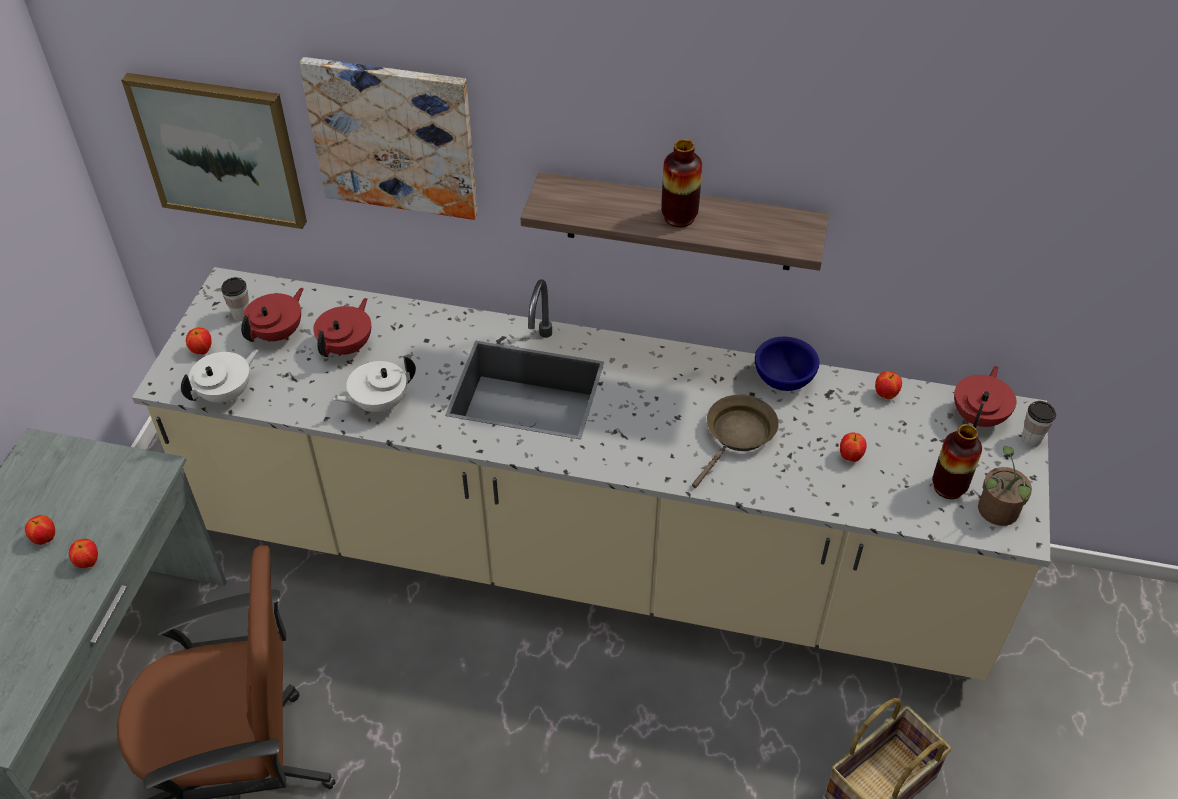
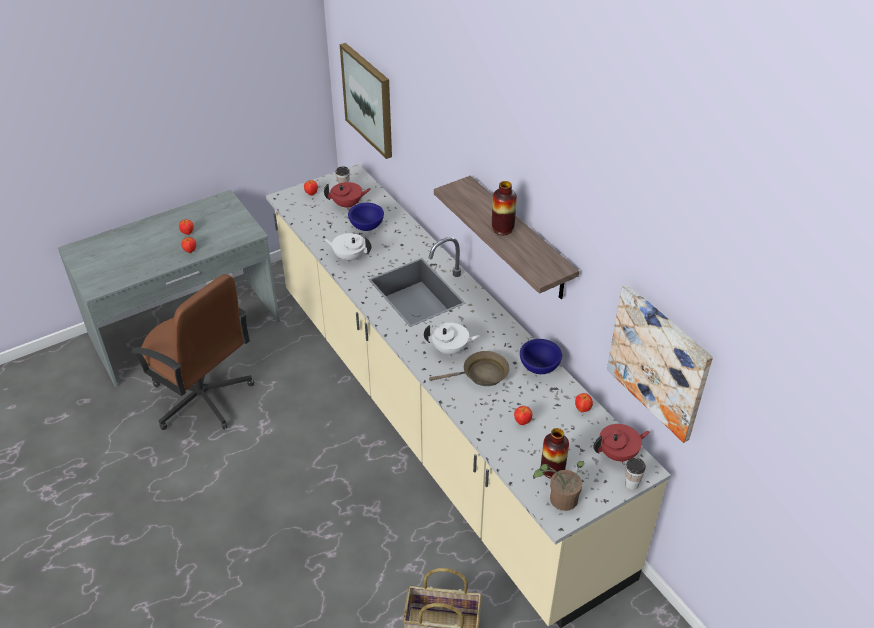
camera: 45 degrees right, 5 degrees down
white teapot [181,349,258,403] -> white teapot moved to [424,323,480,357]
picture [299,57,477,220] -> picture moved to [607,284,713,443]
red teapot [313,298,371,357] -> blue bowl [348,203,384,231]

